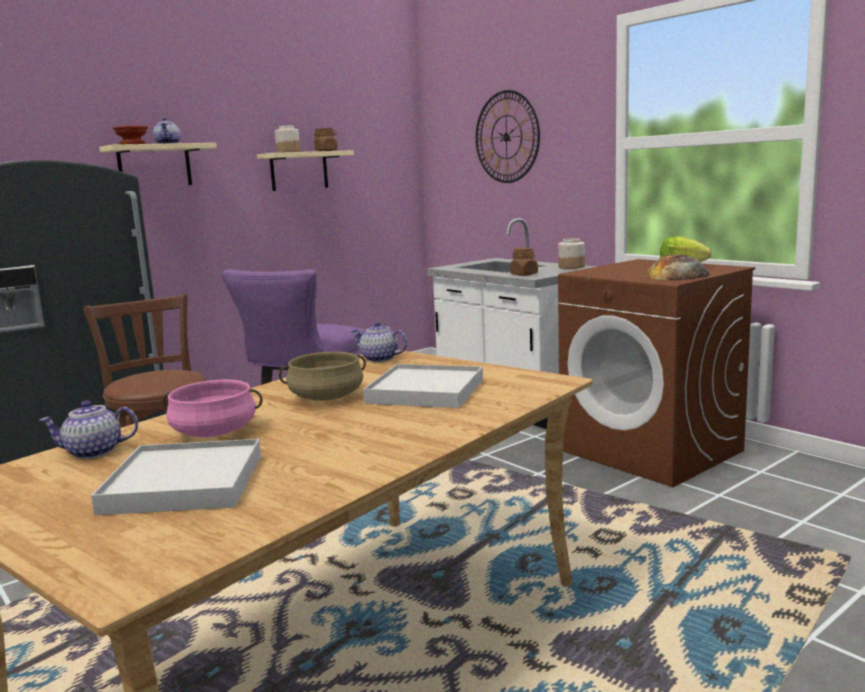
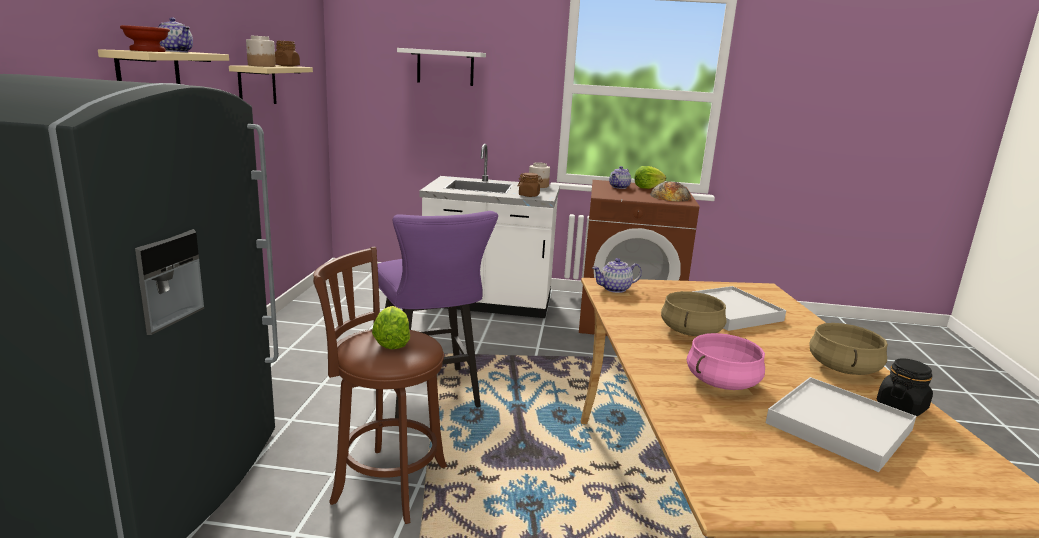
camera: 45 degrees left, 5 degrees up
teapot [39,401,138,459] -> teapot moved to [609,166,631,189]
wall clock [476,90,540,183] -> white shelf [397,48,486,86]
none -> lettuce [372,306,410,350]
none -> beige cooking pot [809,323,888,375]
none -> black jar [877,358,933,417]

